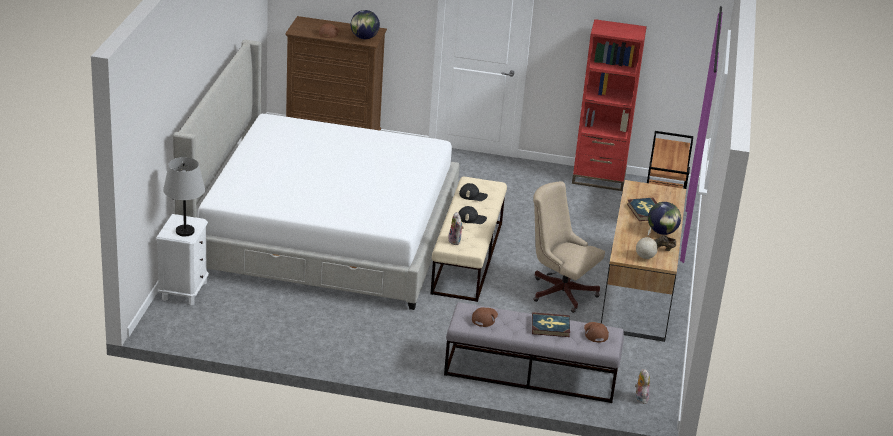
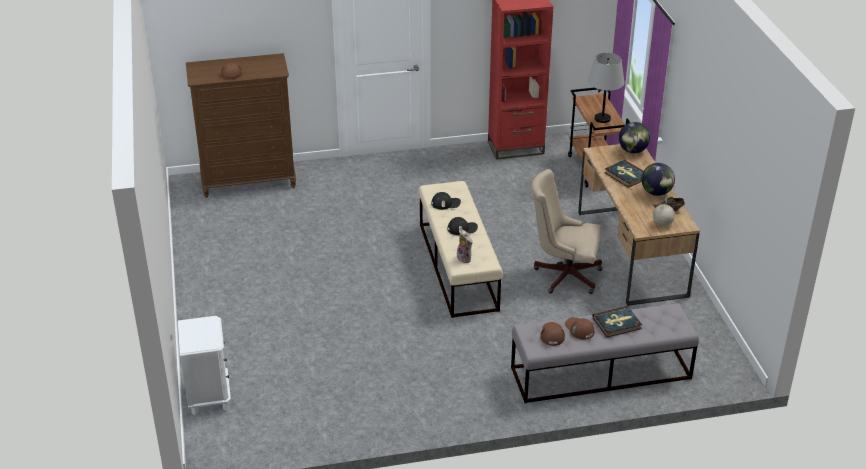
camera: 20 degrees left, 5 degrees up
grey table lamp [163,157,205,236] -> grey table lamp moved to [588,53,624,123]
bed [173,40,460,310] -> none
globe [351,10,380,39] -> globe moved to [619,122,650,153]
brown cap [584,322,609,343] -> brown cap moved to [565,317,595,340]
plush toy [635,369,650,404] -> none

